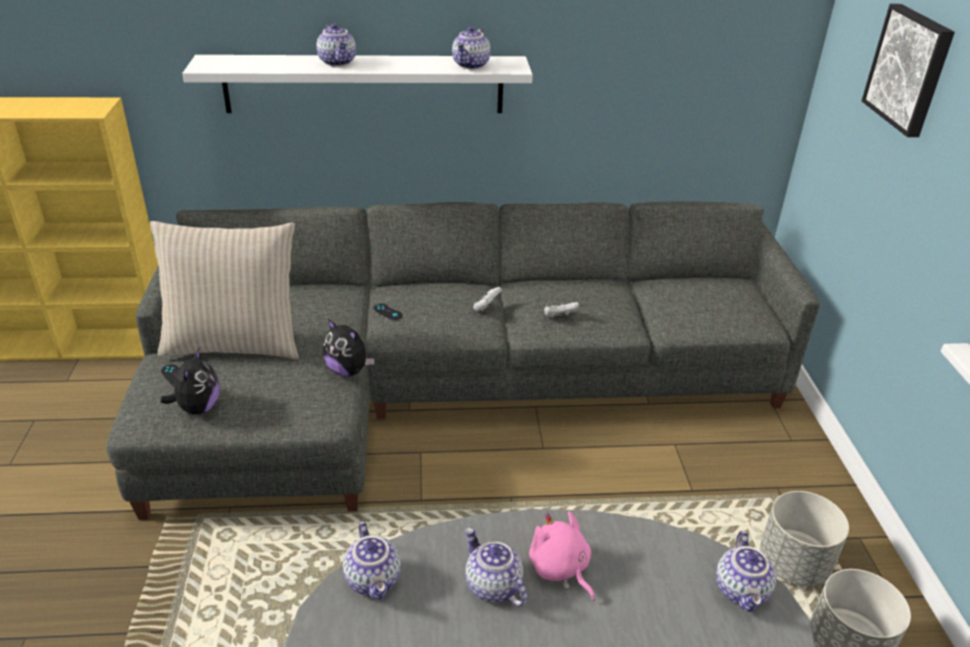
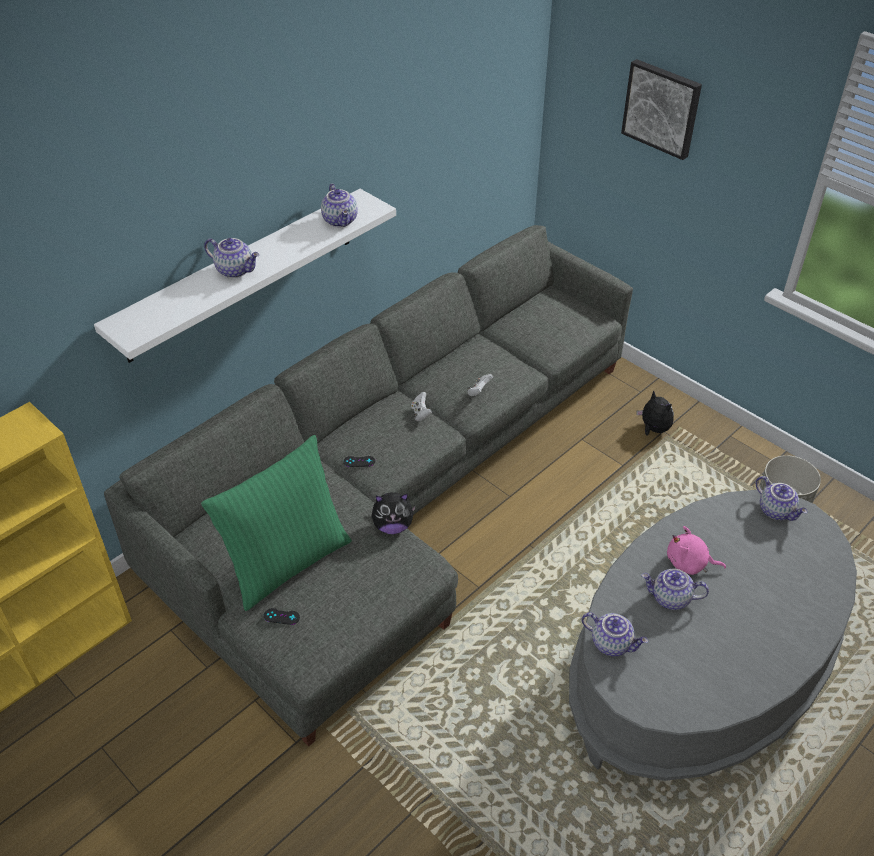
camera: 40 degrees left, 10 degrees up
beige pillow [150,221,299,359] -> green pillow [201,435,352,611]
plush toy [160,348,220,415] -> plush toy moved to [636,391,674,435]
grey planter [760,491,849,586] -> none

